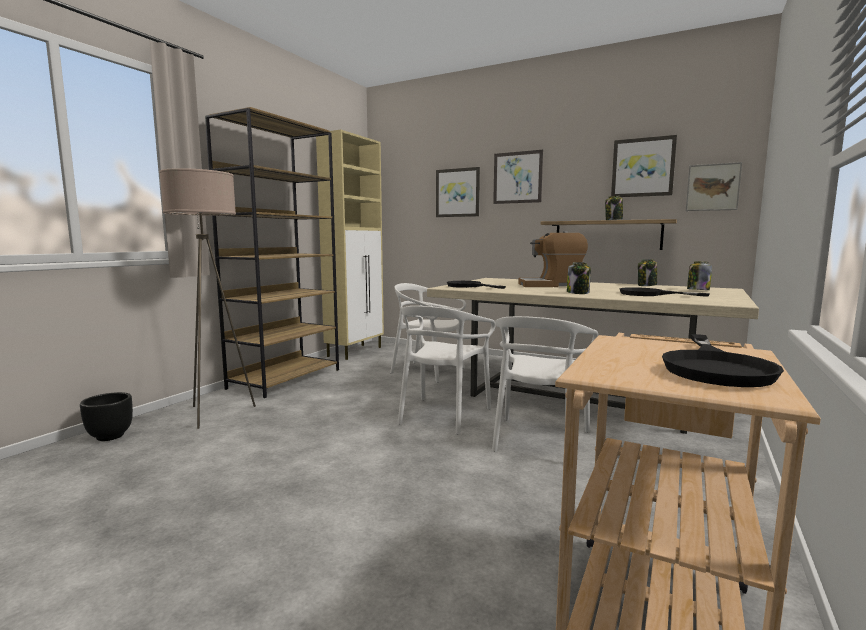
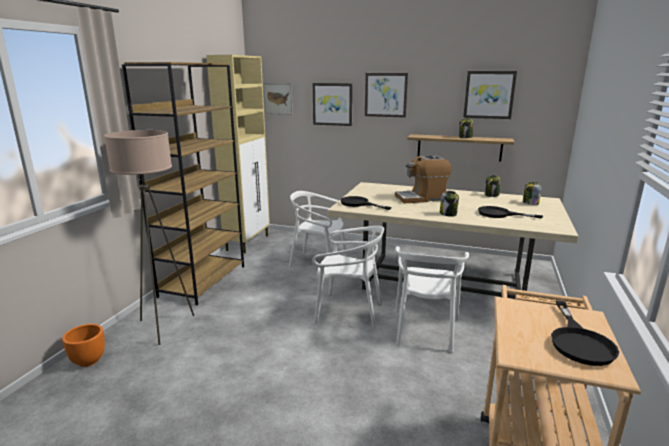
camera: 10 degrees left, 10 degrees up
black planter [80,392,133,441] -> orange planter [62,324,105,367]
white chair [398,306,495,434] -> white chair turned 90 degrees counterclockwise [312,226,384,328]
picture [686,162,742,211] -> picture moved to [264,83,293,115]

